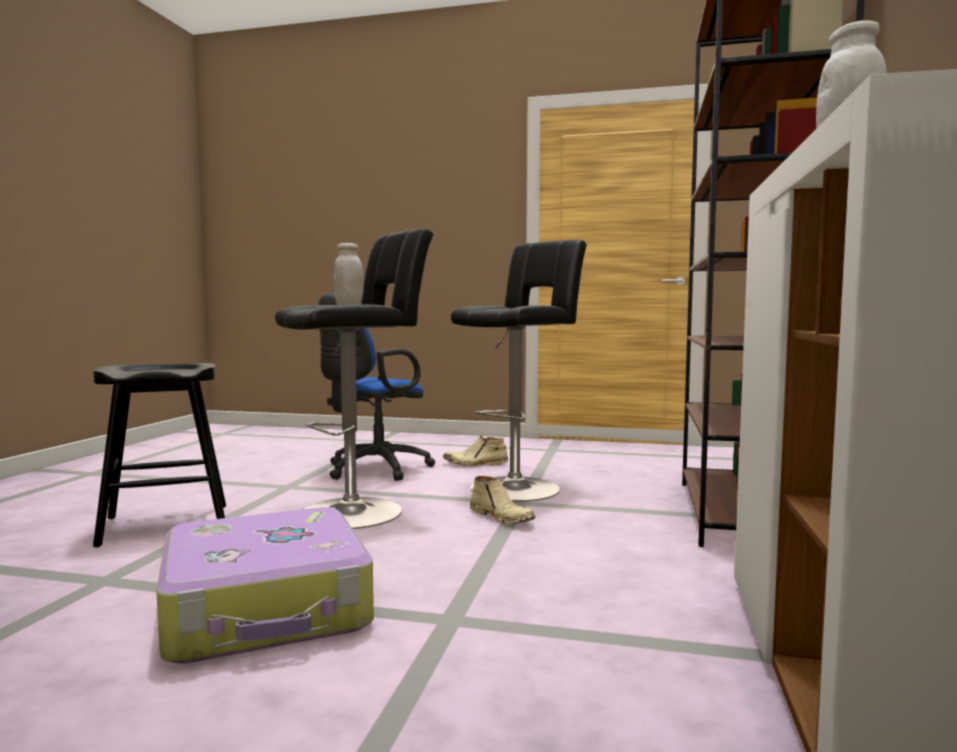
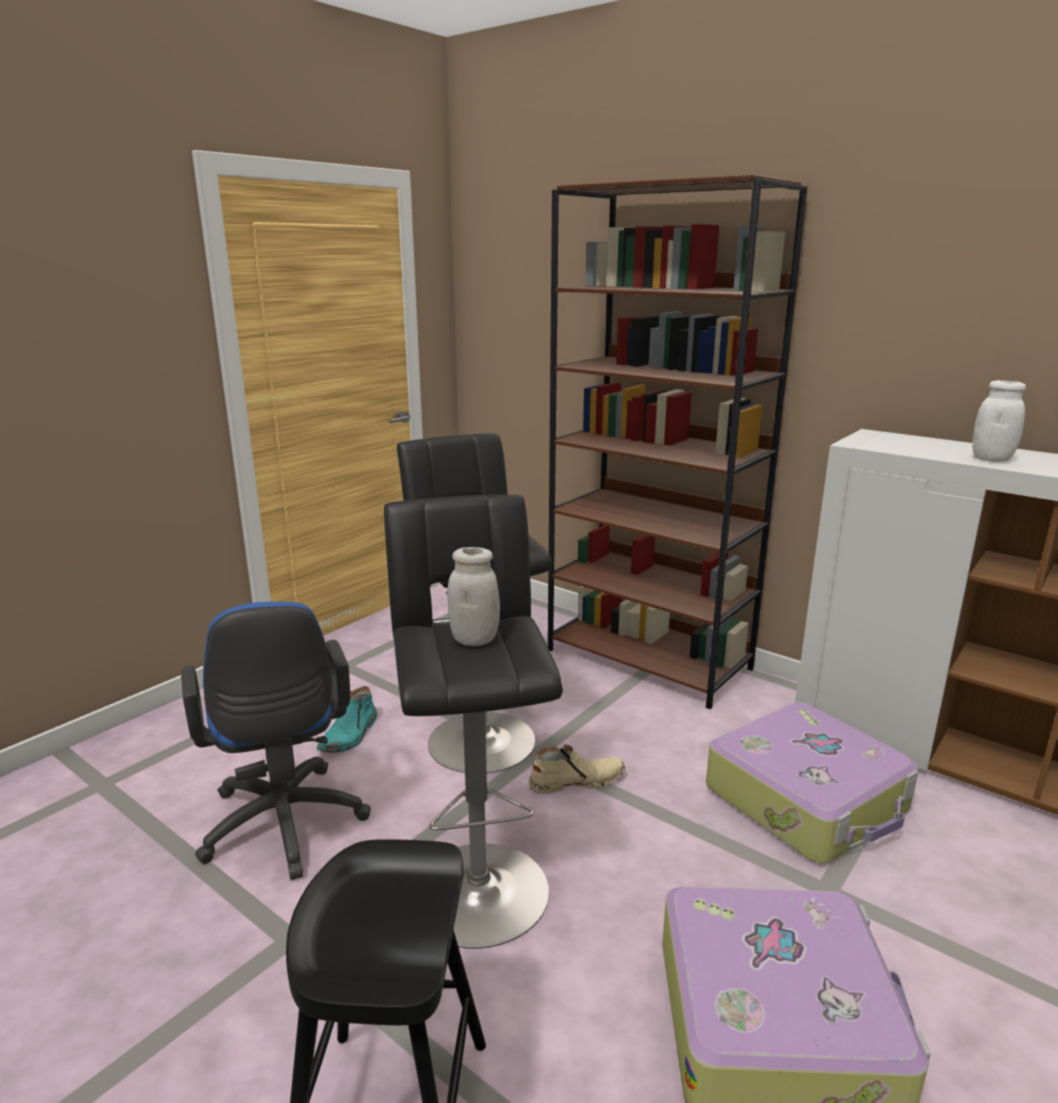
camera: 65 degrees left, 15 degrees up
beige boot [443,436,508,467] -> turquoise boot [317,686,377,753]
none -> suitcase [706,702,918,863]

